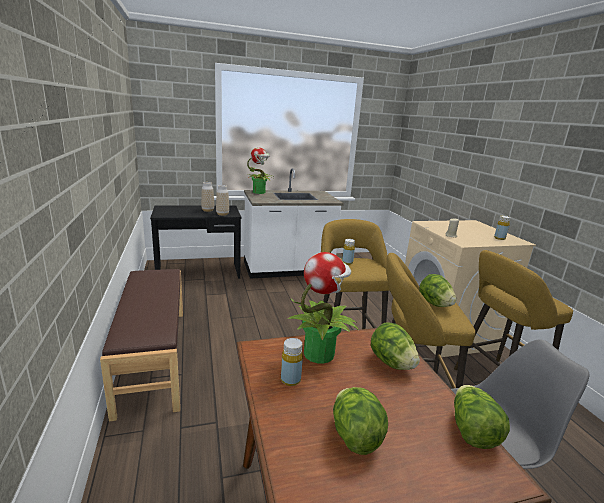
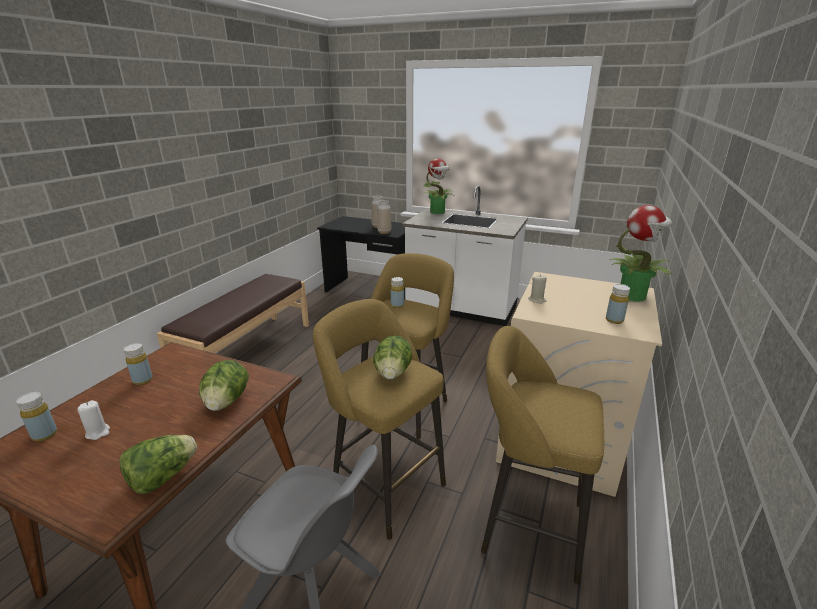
camera: 40 degrees right, 5 degrees up
potted plant [288,252,359,364] -> potted plant moved to [610,205,673,302]
lettuce [333,387,388,455] -> white candle [77,400,110,440]
none -> yellow bottle [16,392,57,441]

